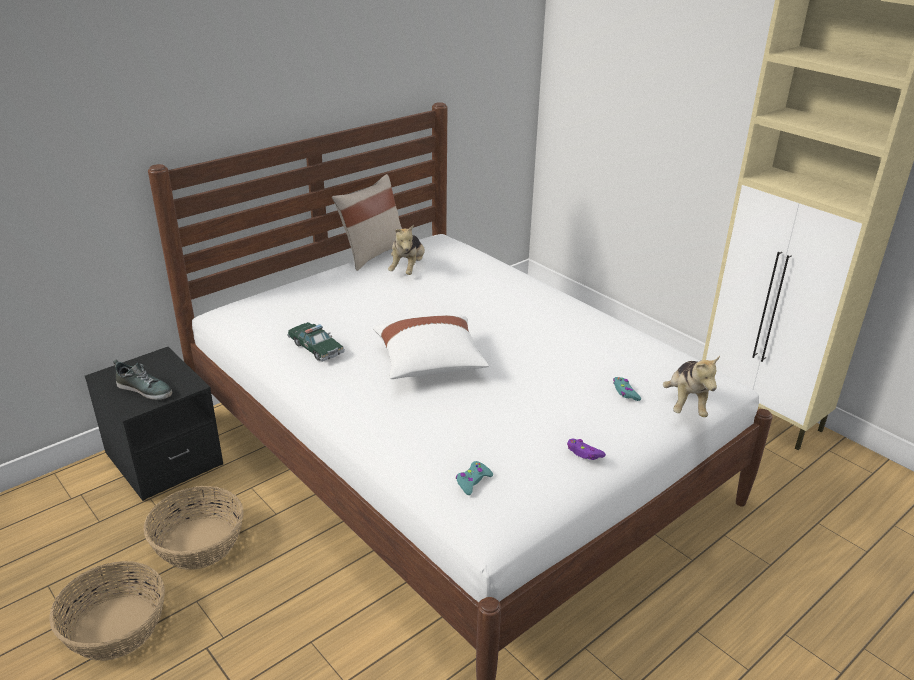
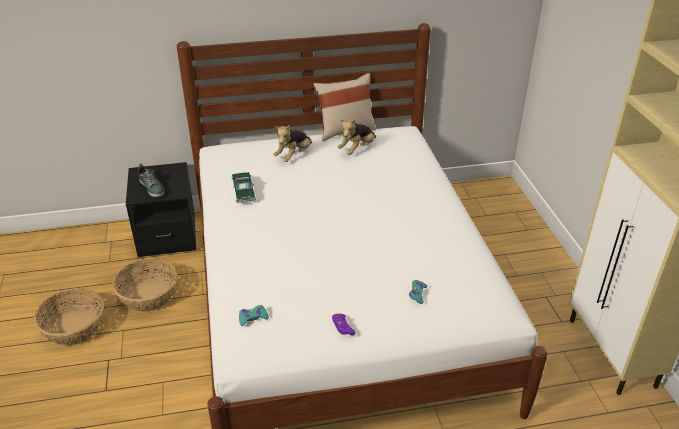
camera: 30 degrees right, 5 degrees up
white pillow [373,315,489,379] -> none
plush toy [663,356,720,417] -> plush toy moved to [273,125,312,162]

